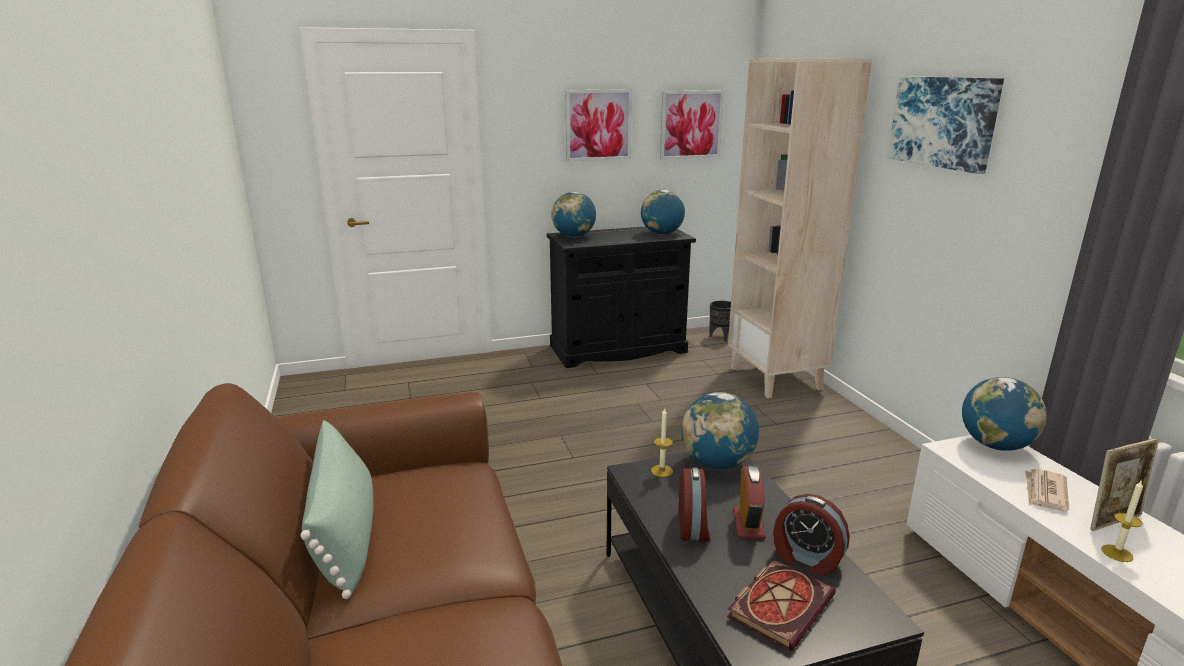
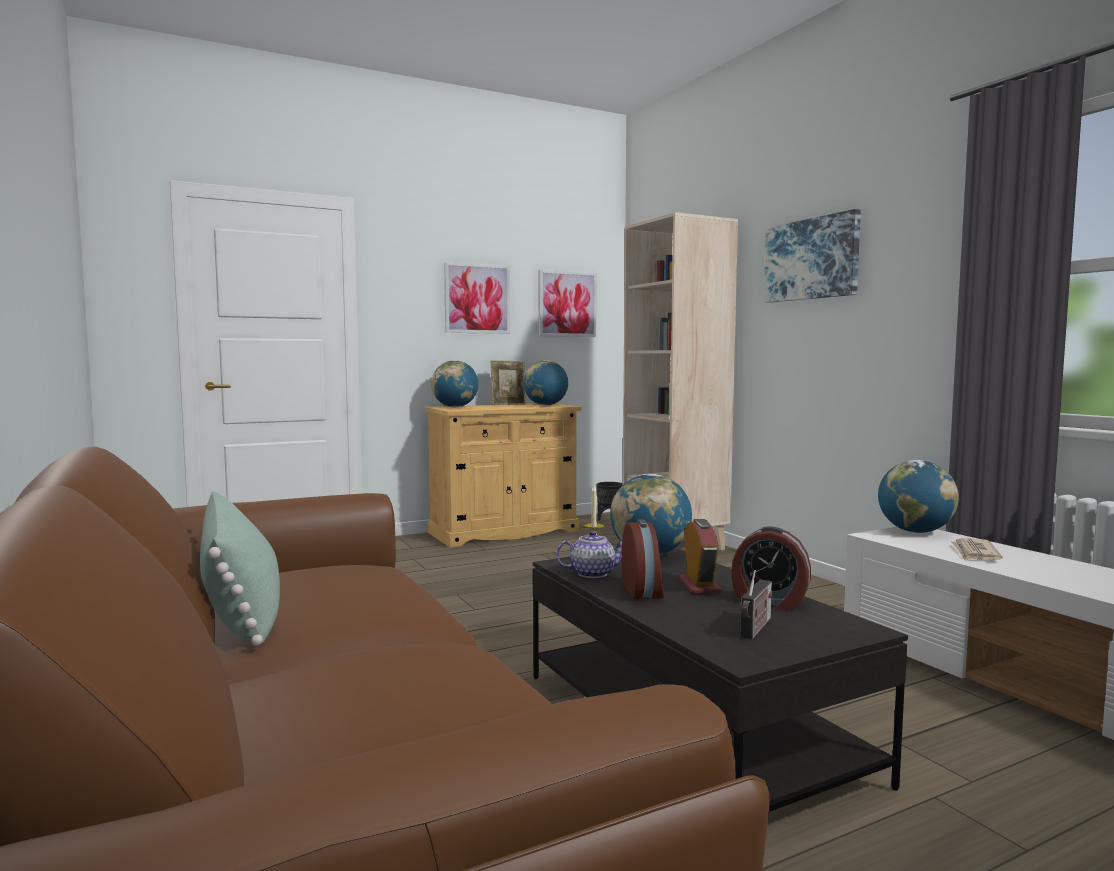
camera: 10 degrees left, 15 degrees down
black cabinet [547,227,696,368] -> beige cabinet [425,403,582,547]
book [727,559,836,651] -> radio [740,570,772,639]
picture frame [1090,438,1159,531] -> picture frame moved to [491,360,525,405]
candle [1101,481,1143,562] -> none
none -> teapot [556,530,623,578]

